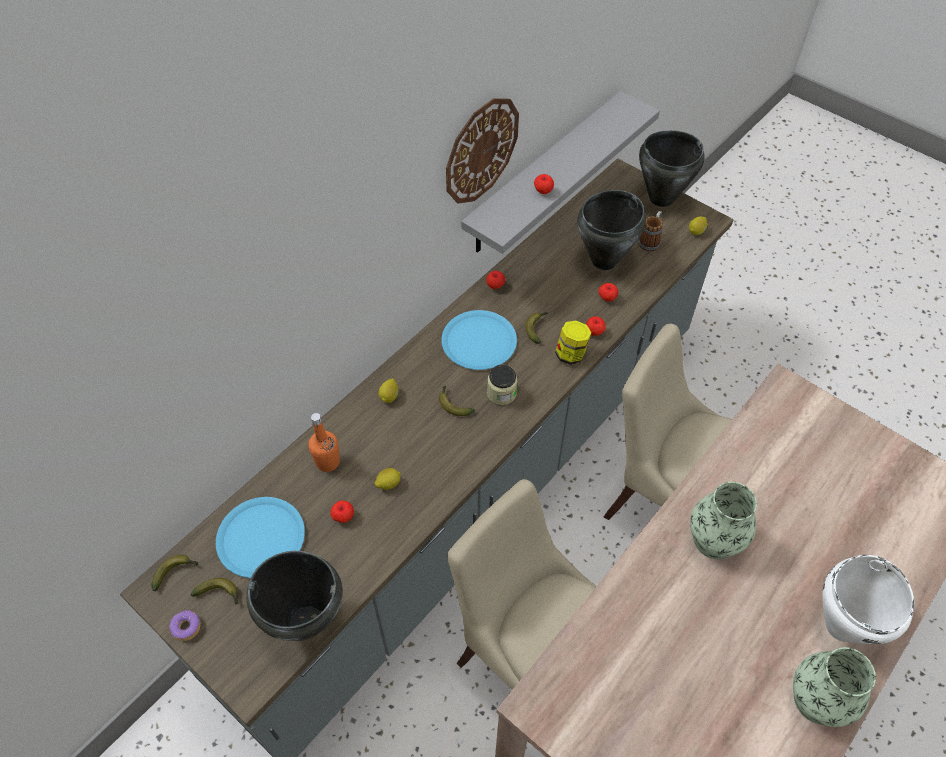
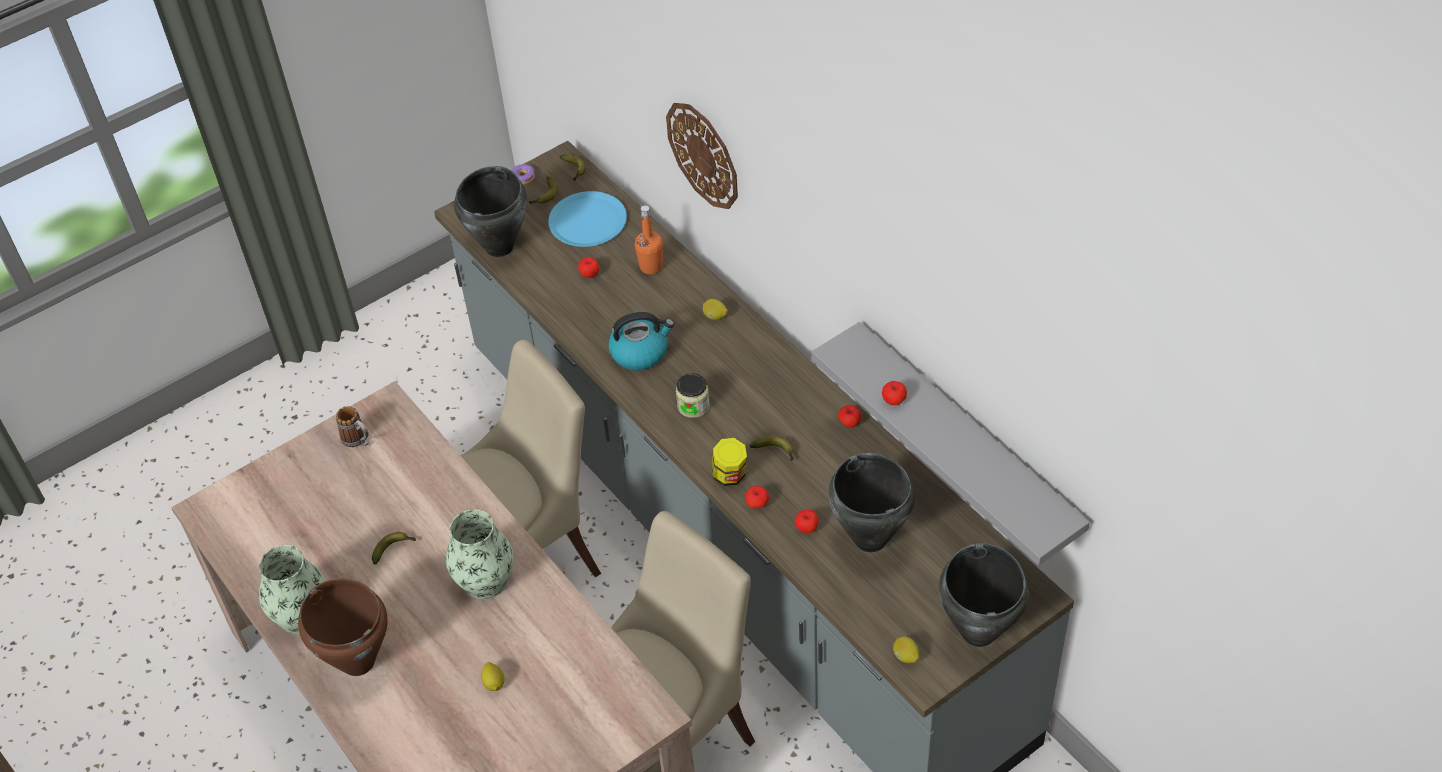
camera: 105 degrees right, 5 degrees down
lemon [374,468,401,490] -> lemon moved to [481,662,505,691]
banana [439,386,475,416] -> banana moved to [372,532,417,564]
blue plate [441,310,517,370] -> none
wall clock [446,98,519,204] -> wall clock moved to [666,103,738,209]
mug [638,211,663,251] -> mug moved to [336,406,368,447]
white cooking pot [822,555,914,644] -> brown cooking pot [298,579,388,676]
none -> kettle [608,312,674,371]

